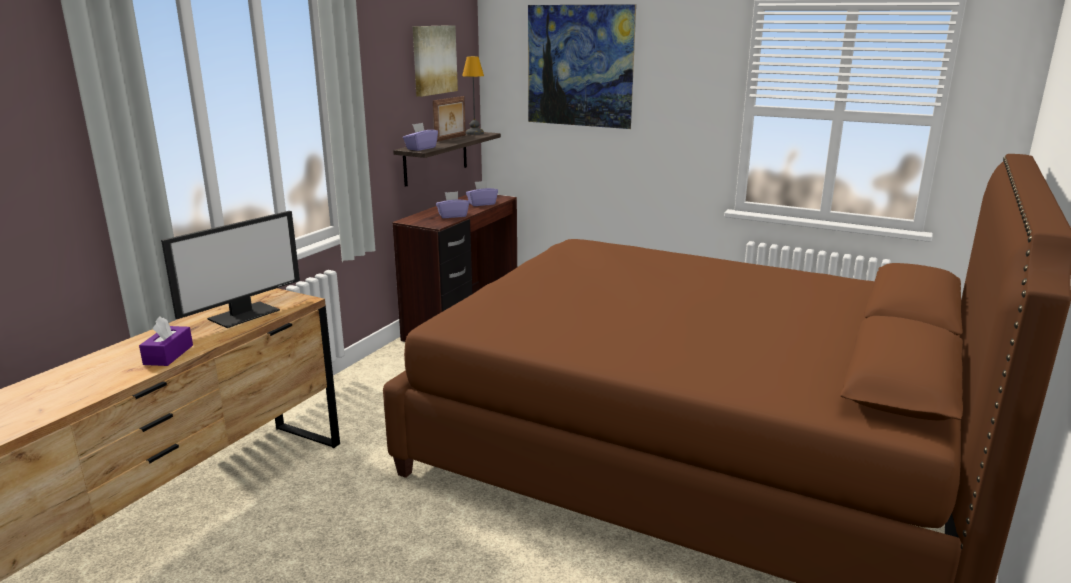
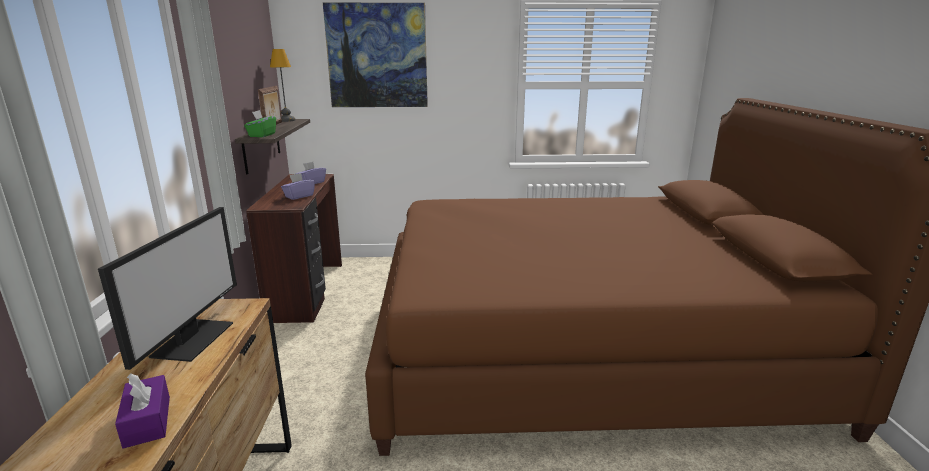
camera: 30 degrees left, 0 degrees up
purple tissue box [403,123,438,151] -> green tissue box [244,110,276,137]
picture [413,25,458,97] -> none

